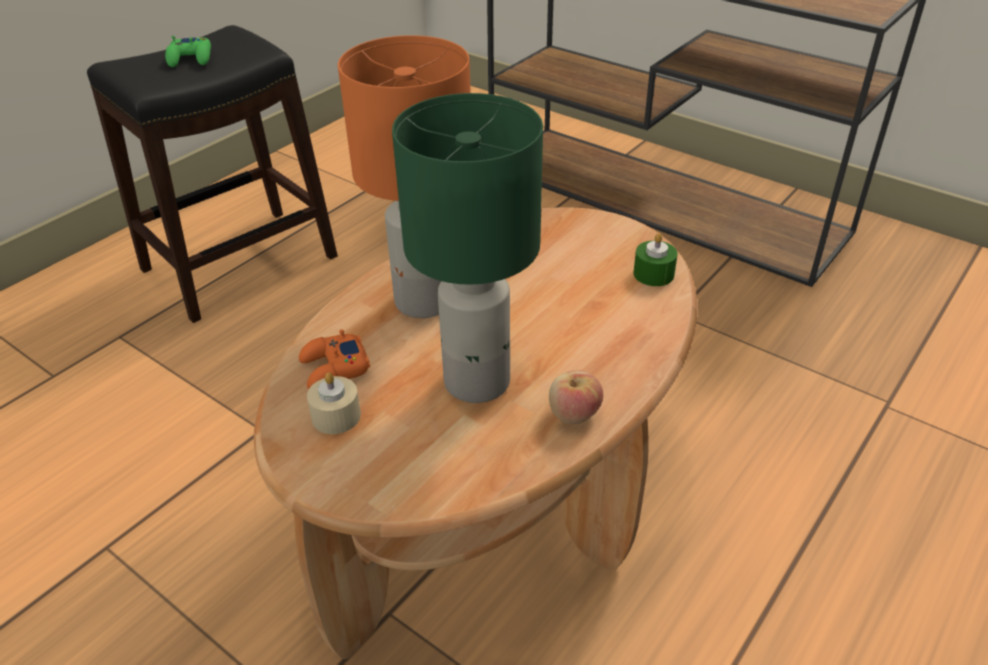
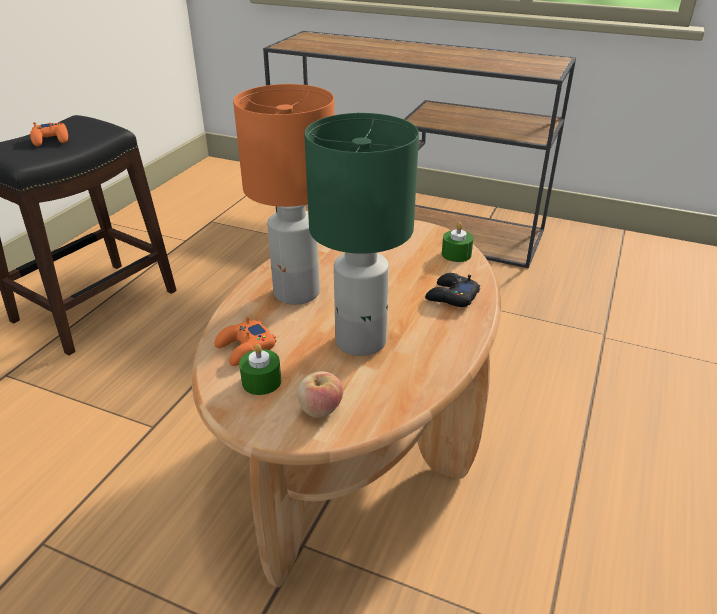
camera: 15 degrees left, 5 degrees down
green game controller [165,36,211,67] -> orange game controller [30,122,68,146]
beige candle [307,373,361,434] -> green candle [239,344,281,395]
apple [549,370,603,424] -> apple moved to [298,371,343,418]
none -> black game controller [425,273,480,307]

